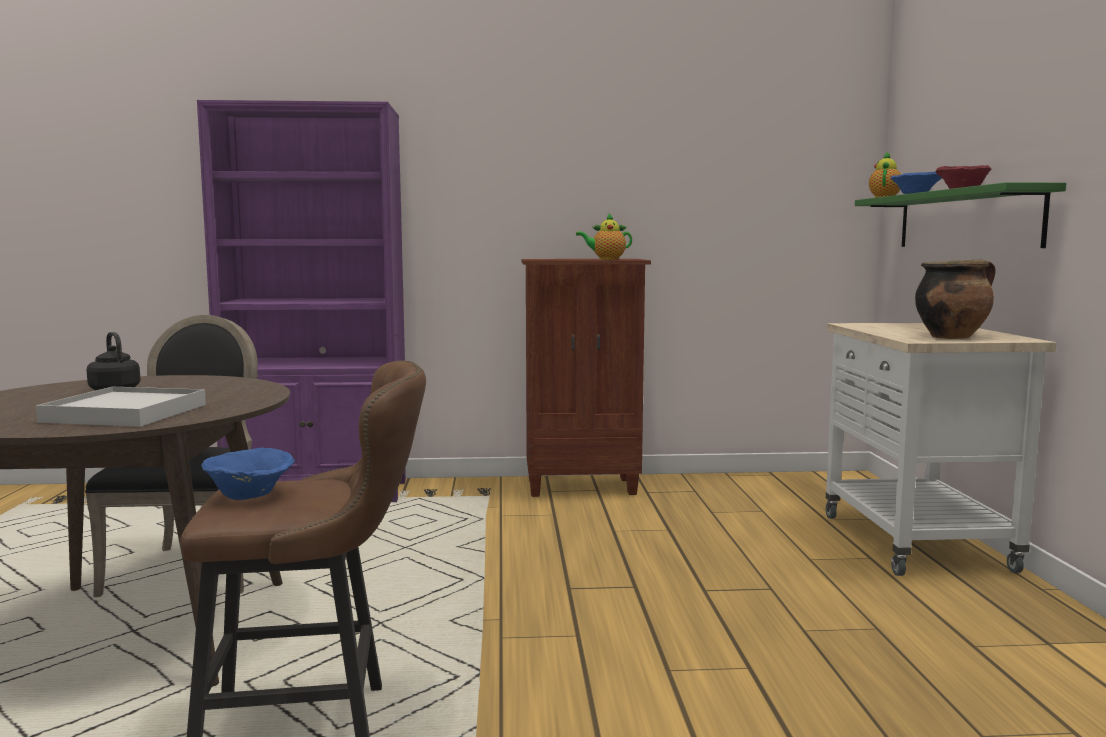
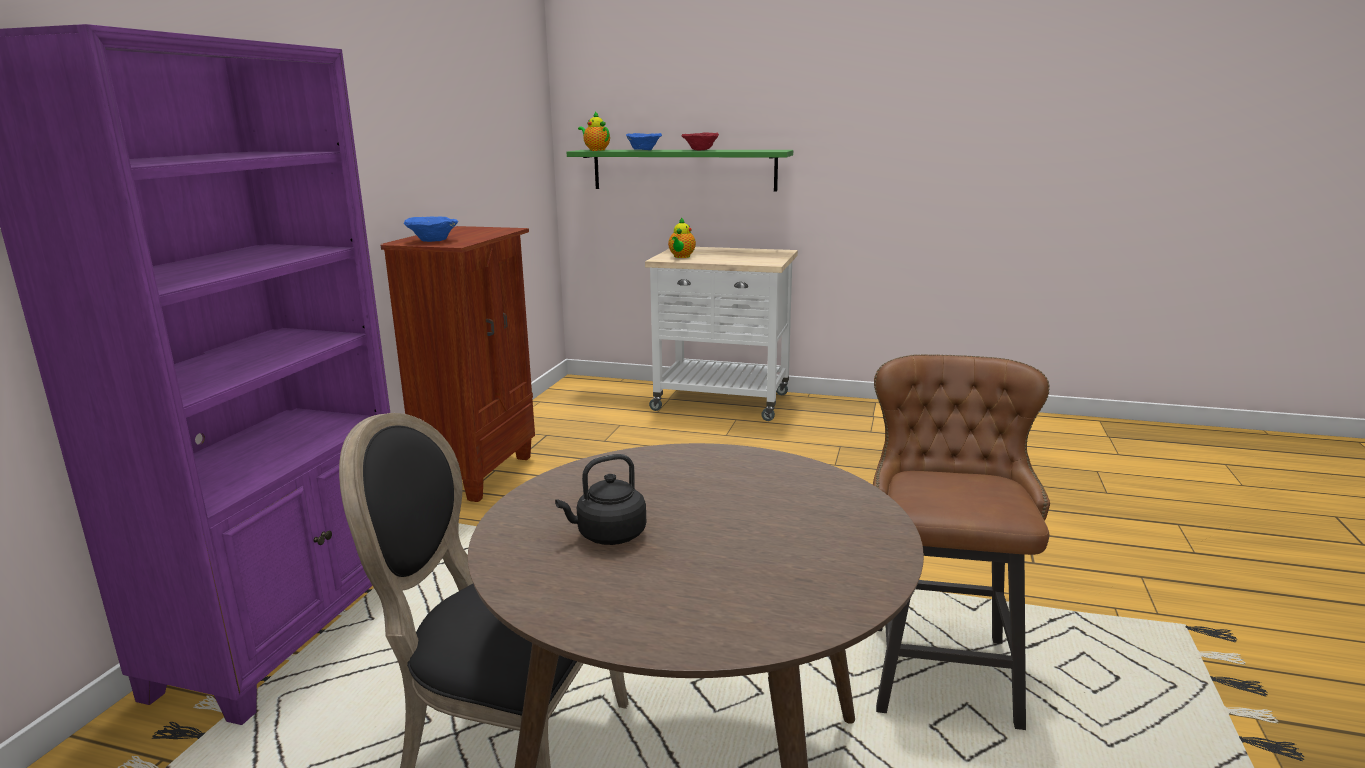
camera: 70 degrees left, 10 degrees up
white tray [36,387,206,427] -> none
blue bowl [201,447,295,500] -> blue bowl moved to [404,216,458,242]
teapot [576,213,632,260] -> teapot moved to [668,217,696,258]
cooking pot [915,259,996,339] -> none

